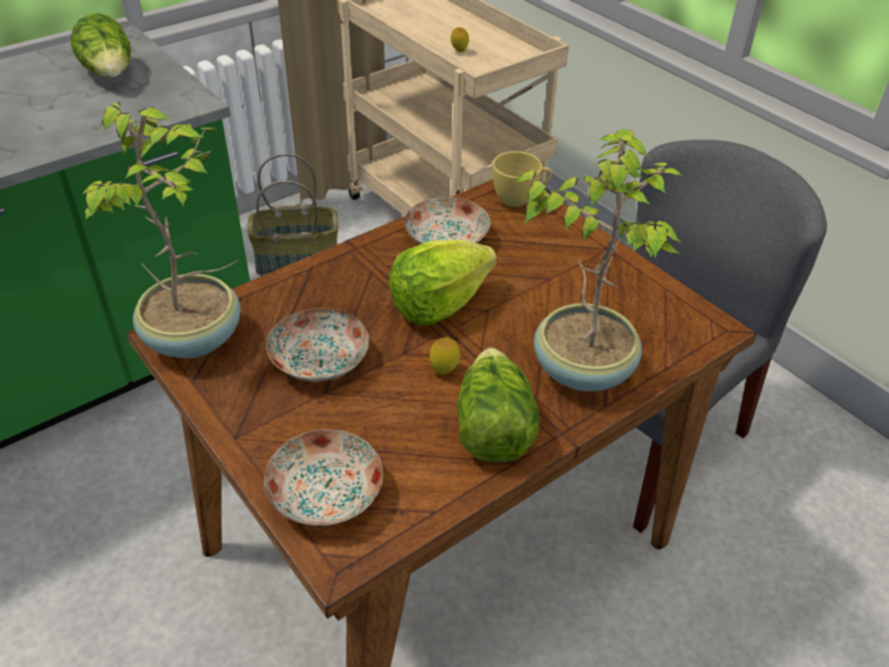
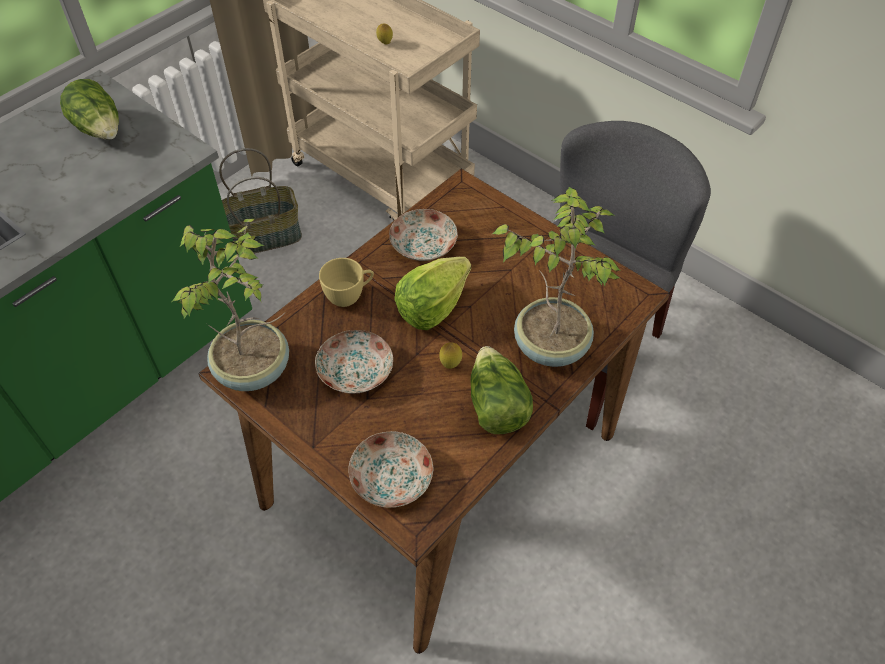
camera: 10 degrees left, 10 degrees up
yellow cup [492,151,552,207] -> yellow cup moved to [319,258,374,307]

